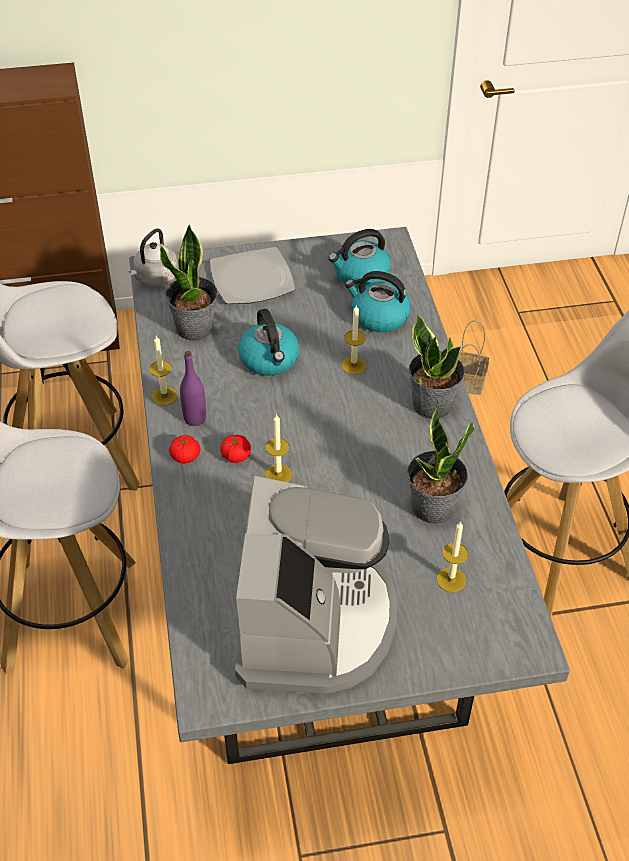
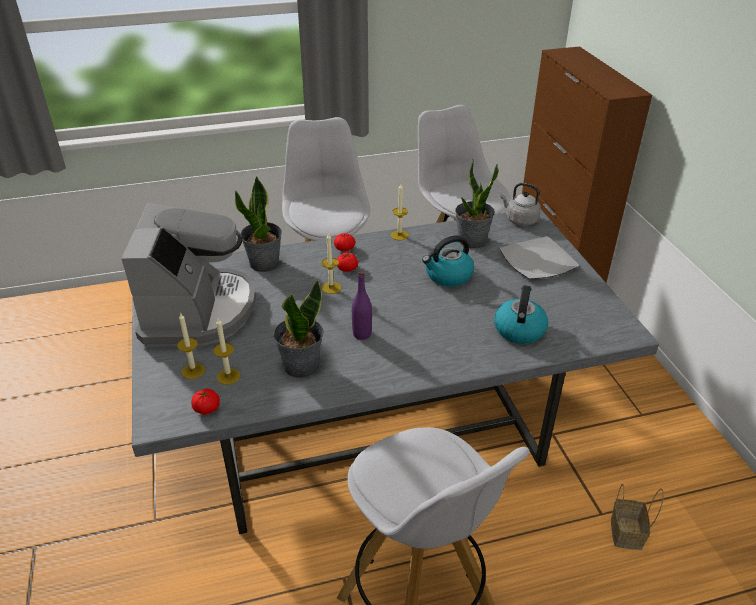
camera: 85 degrees right, 10 degrees down
purple bottle [180,351,206,426] -> purple bottle moved to [352,271,372,340]
coffee machine [235,476,397,694] -> coffee machine turned 90 degrees counterclockwise [121,203,256,347]
kettle [329,229,391,288] -> none
candle [342,304,366,375] -> candle moved to [177,312,205,379]
potted plant [409,315,465,419] -> potted plant moved to [235,176,282,272]
none -> tomato [191,389,220,415]

